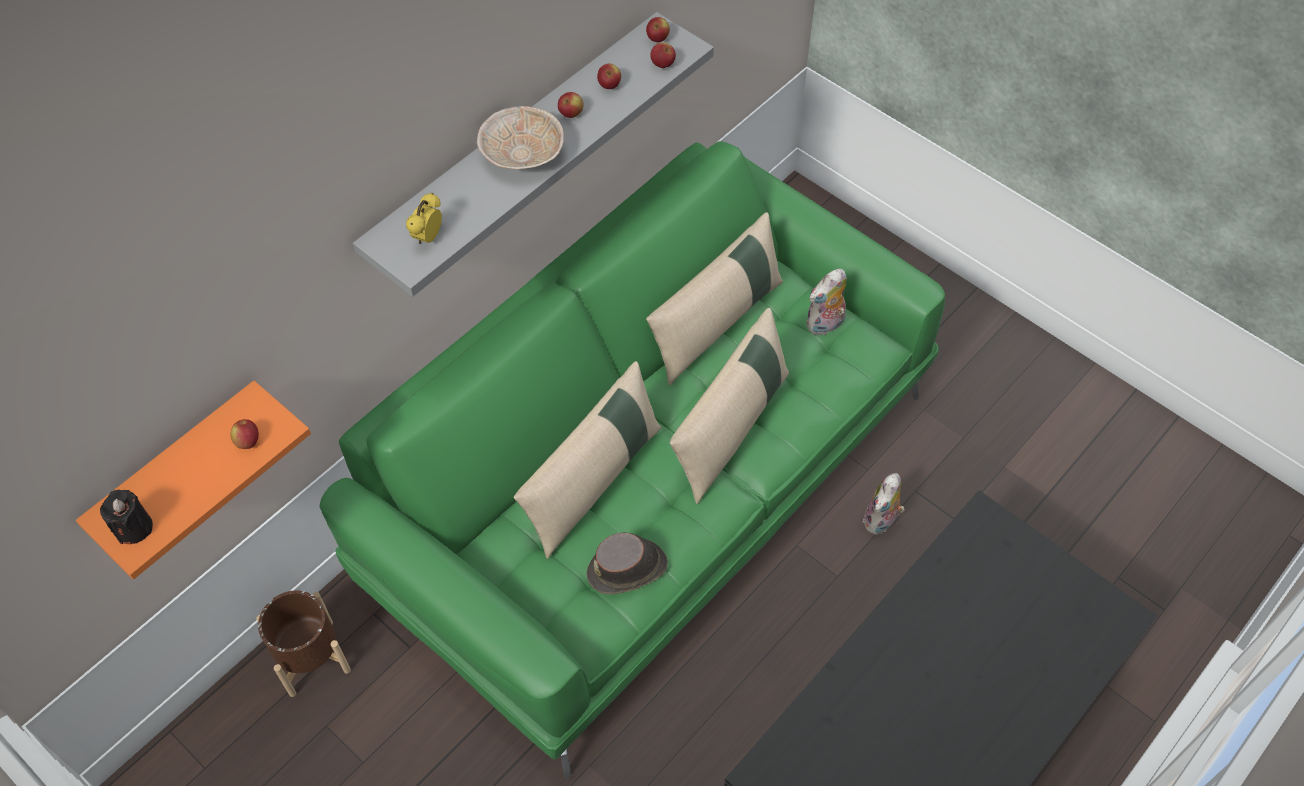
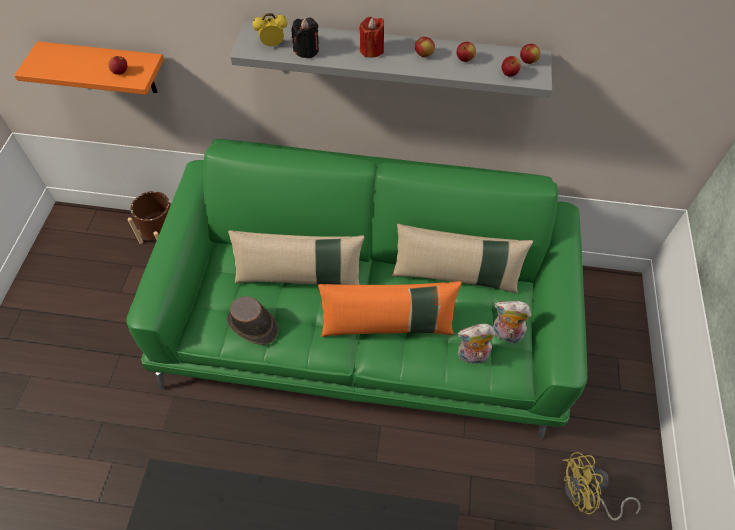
camera: 55 degrees right, 0 degrees up
black candle [100,490,153,544] -> black candle moved to [291,18,319,59]
beige bowl [477,106,564,169] -> red candle [359,17,384,58]
beige pillow [670,308,789,504] -> orange pillow [318,281,461,337]
plush toy [863,473,904,535] -> plush toy moved to [457,324,495,364]
none -> yellow fan [563,452,641,521]

